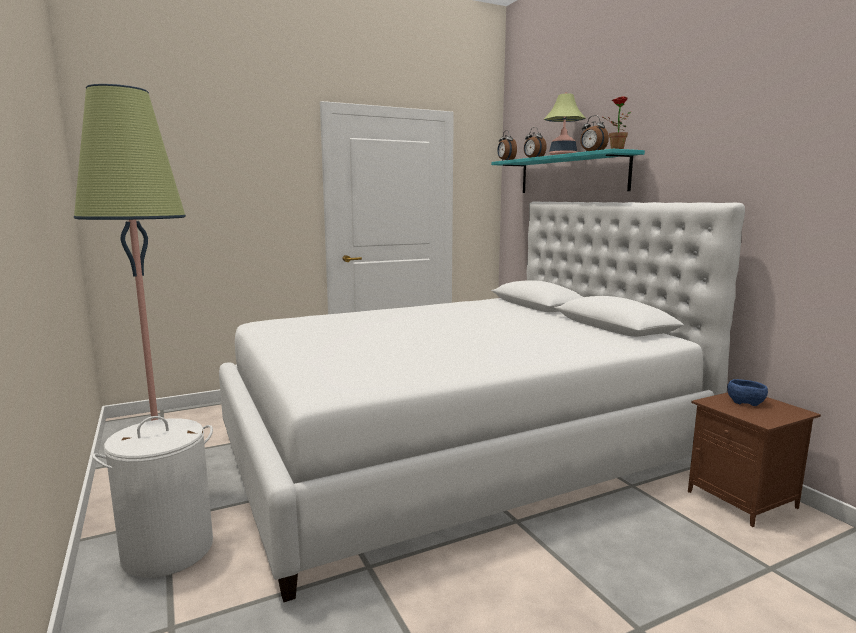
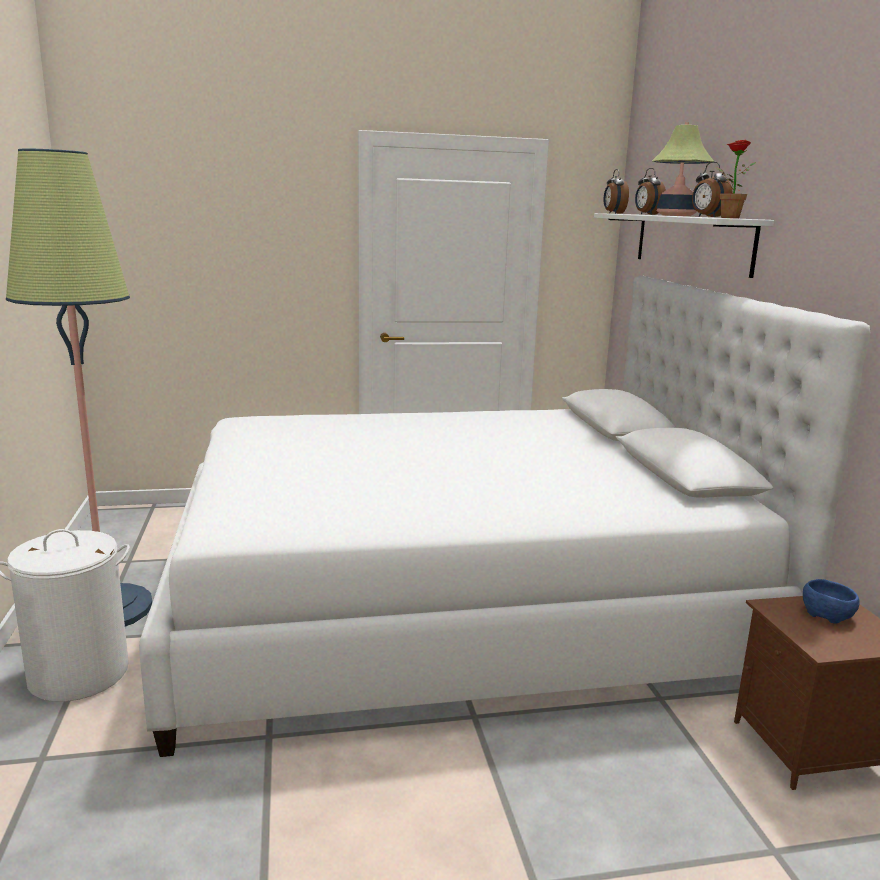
camera: 15 degrees right, 5 degrees up
turquoise shelf [491,149,645,193] -> white shelf [594,213,774,278]

